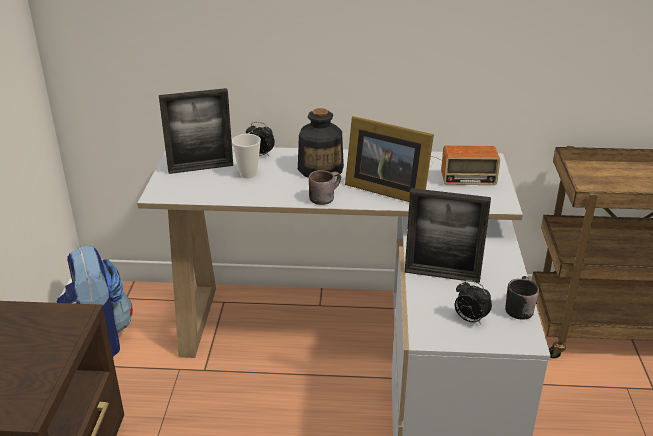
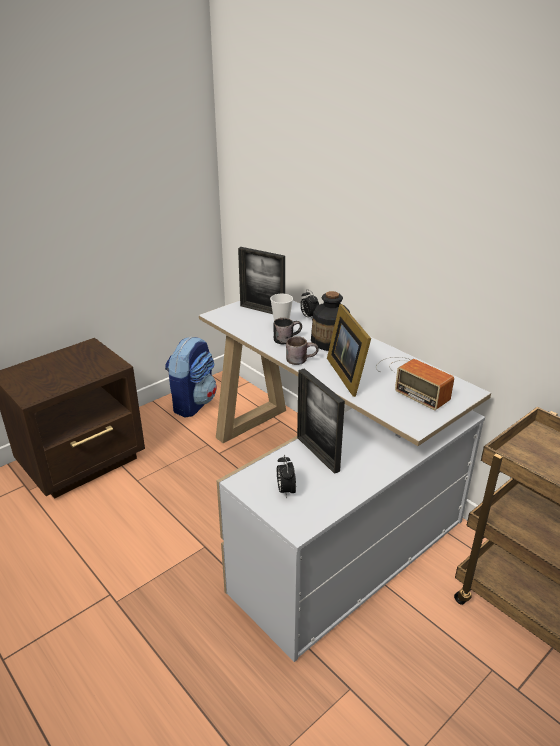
camera: 45 degrees right, 0 degrees up
black mug [505,276,539,320] -> black mug moved to [273,318,302,344]

